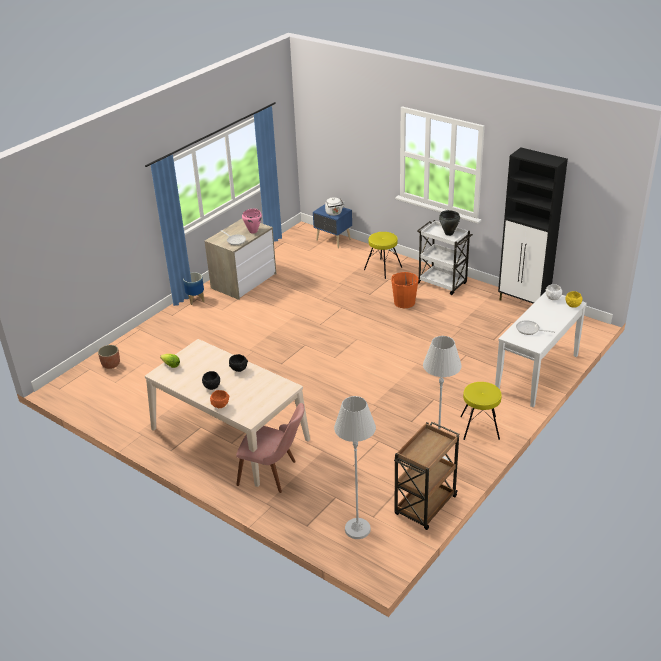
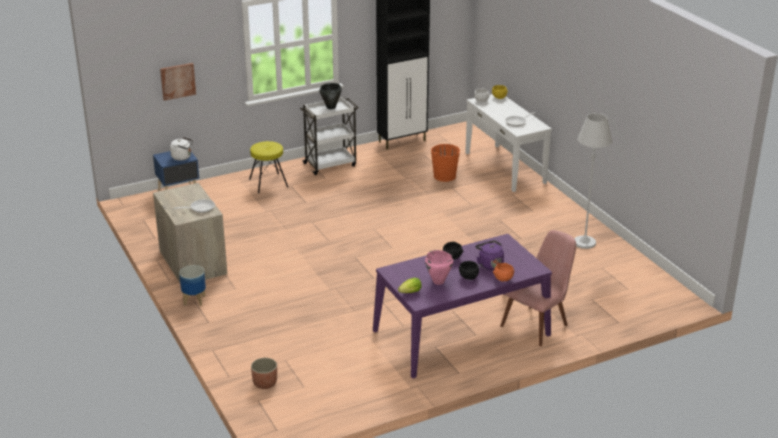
camera: 65 degrees left, 5 degrees down
beige dining table [145,339,310,487] -> purple dining table [373,234,552,378]
pink cooking pot [242,209,262,234] -> pink cooking pot moved to [425,250,453,285]
white floor lamp [334,396,376,539] -> none
orange bucket [391,272,419,308] -> orange bucket moved to [431,144,460,182]
brown cart [394,422,460,530] -> none
yellow stool [460,382,502,440] -> none
none -> picture [160,63,196,101]
none -> purple kettle [475,240,504,270]

